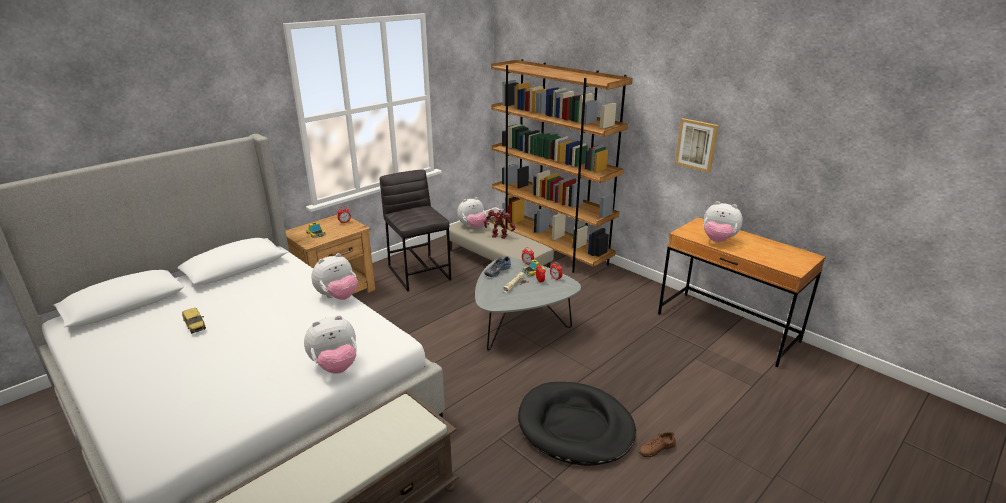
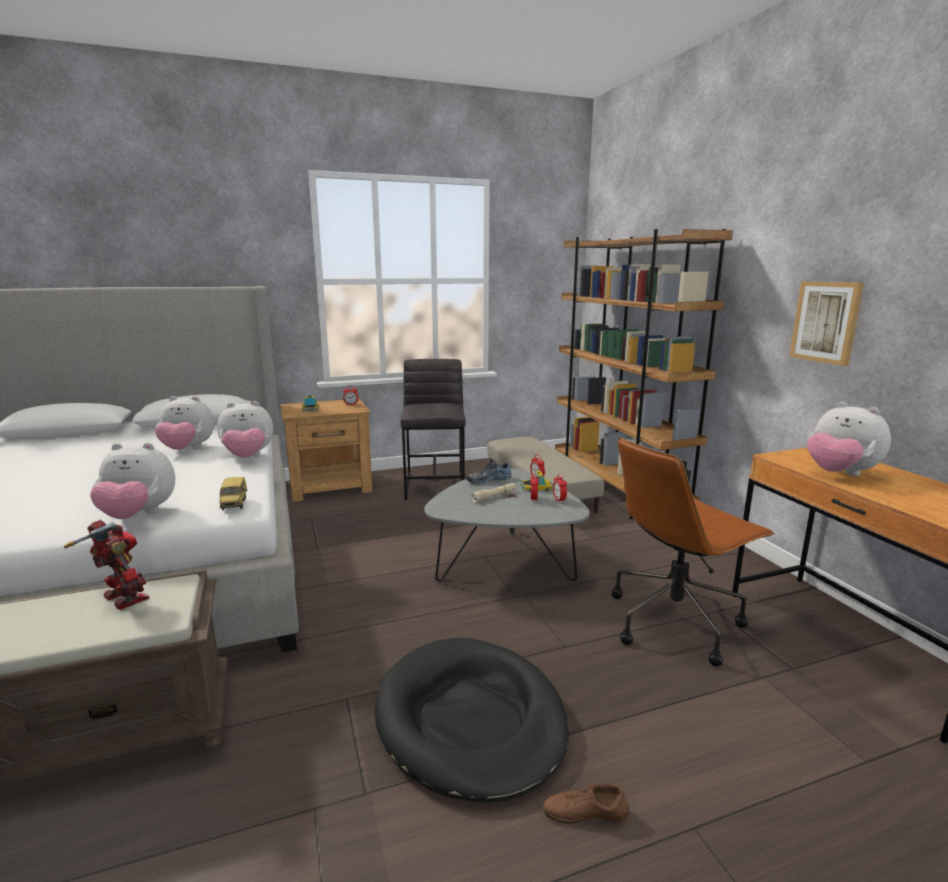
camera: 25 degrees right, 10 degrees down
toy car [182,308,206,334] -> toy car moved to [220,477,248,510]
plush toy [457,197,486,228] -> plush toy moved to [155,396,214,450]
toy robot [483,208,515,239] -> toy robot moved to [64,520,149,610]
none -> brown office chair [612,437,775,667]

